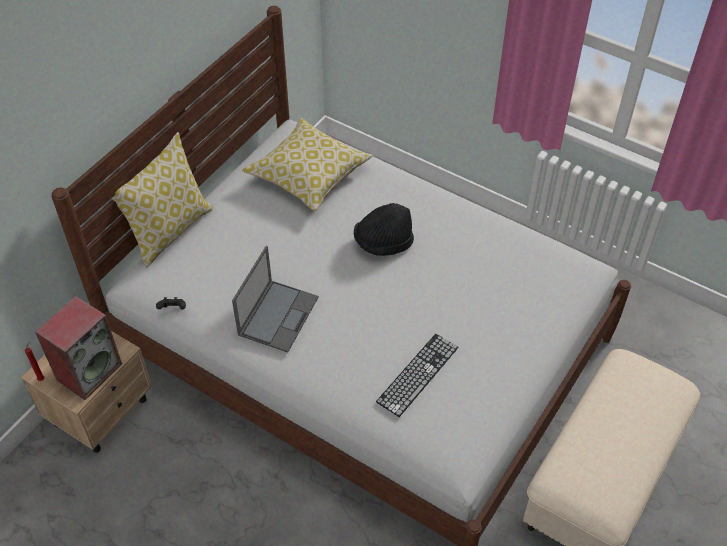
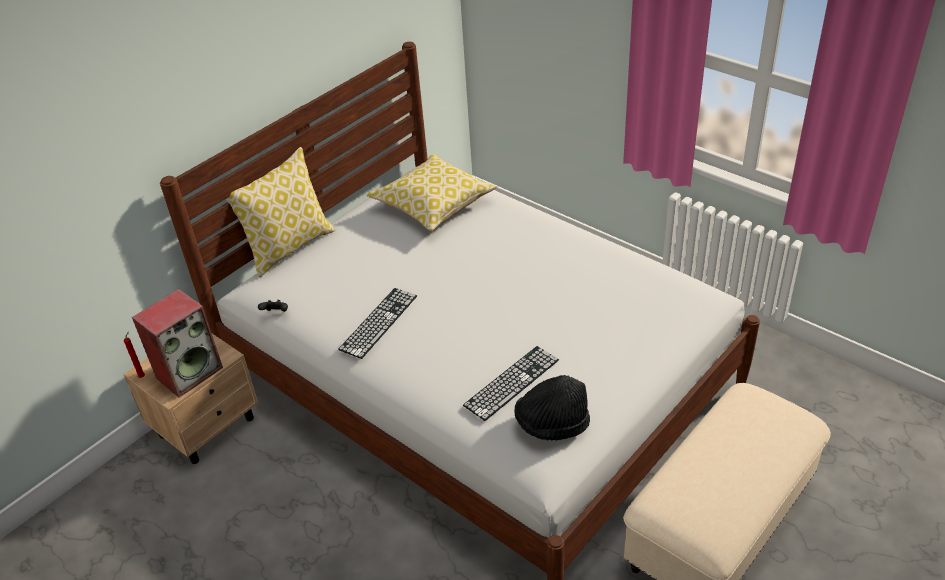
camera: 10 degrees right, 10 degrees down
laptop [232,246,319,353] -> keyboard [338,288,417,359]
black hat [354,203,414,256] -> black hat moved to [514,375,590,440]

